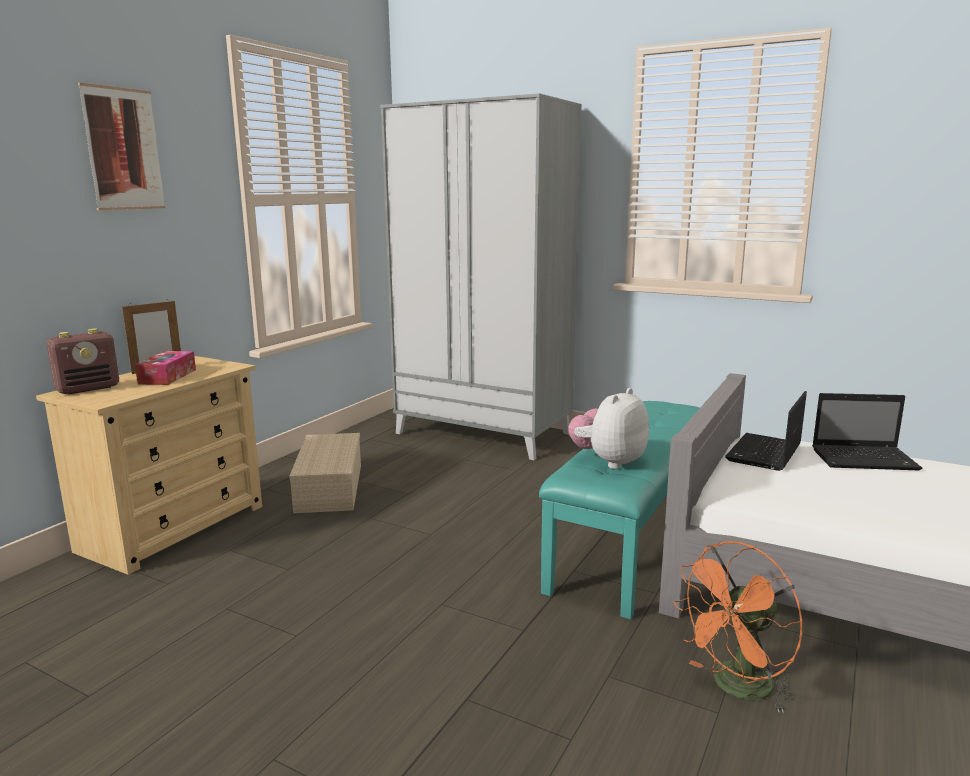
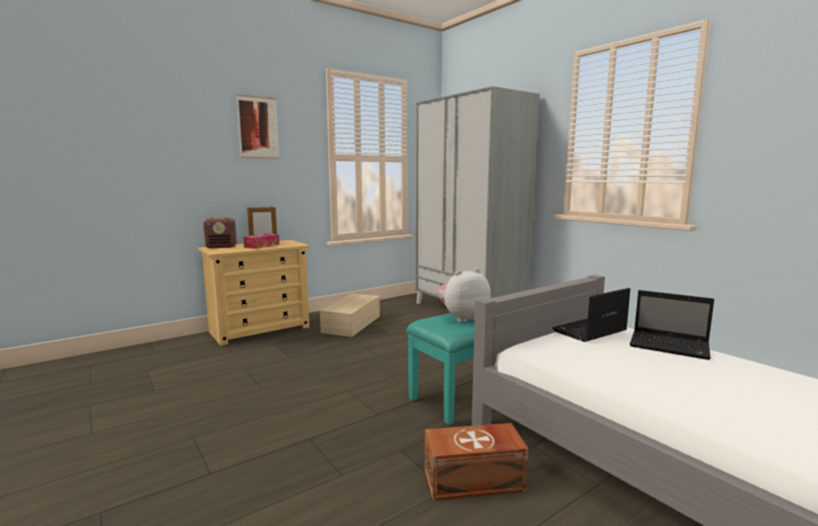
camera: 25 degrees right, 5 degrees down
orange fan [673,541,803,713] -> brown storage box [425,423,528,500]

